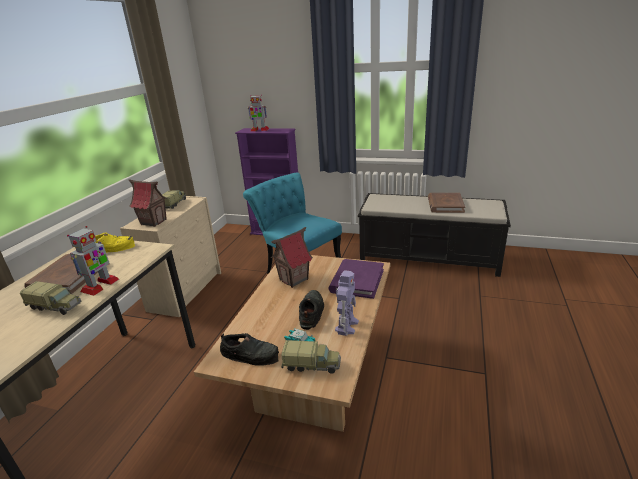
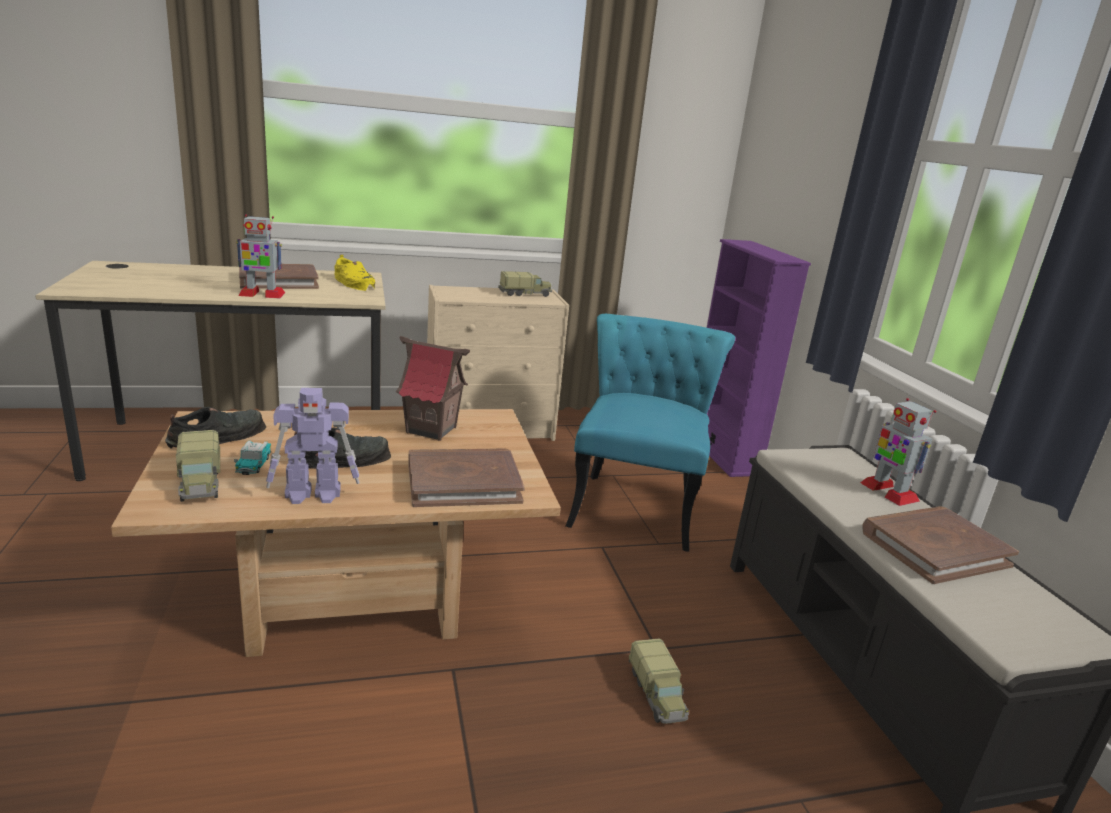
camera: 55 degrees right, 5 degrees down
toy truck [20,281,81,315] -> toy truck moved to [629,638,689,724]
toy house [129,180,167,227] -> none
black shoe [220,333,279,366] -> black shoe turned 120 degrees counterclockwise [165,407,266,449]
toy robot [248,95,269,131] -> toy robot moved to [860,398,936,506]
purple book [328,259,384,299] -> brown book [409,448,525,507]

